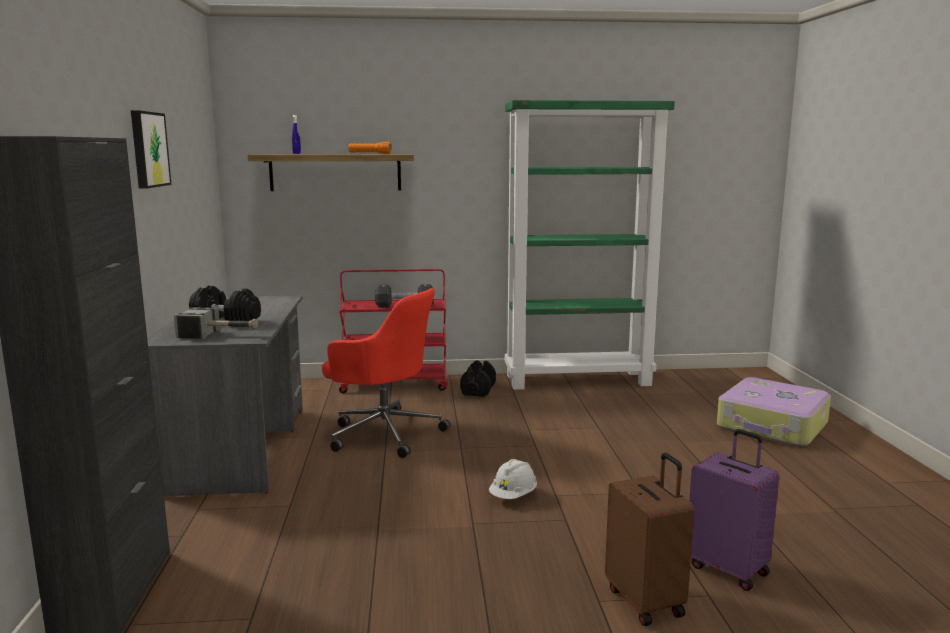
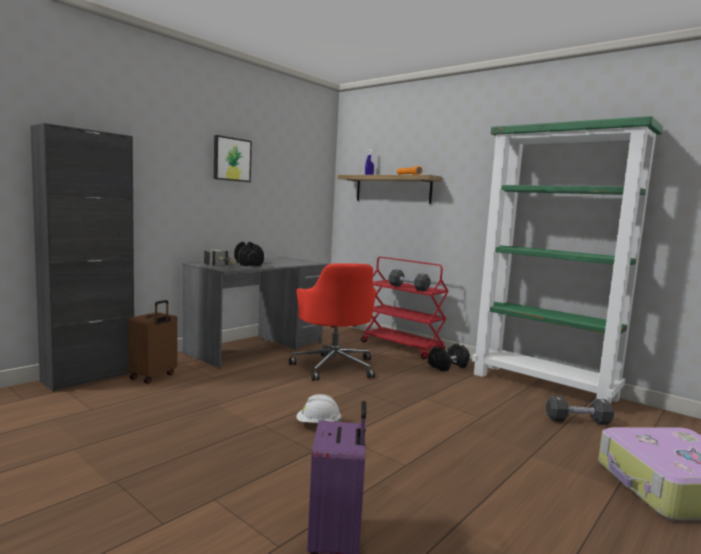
camera: 45 degrees right, 5 degrees down
brown suitcase [605,453,694,626] -> brown suitcase moved to [129,300,177,384]
none -> black dumbbell [546,396,614,425]

